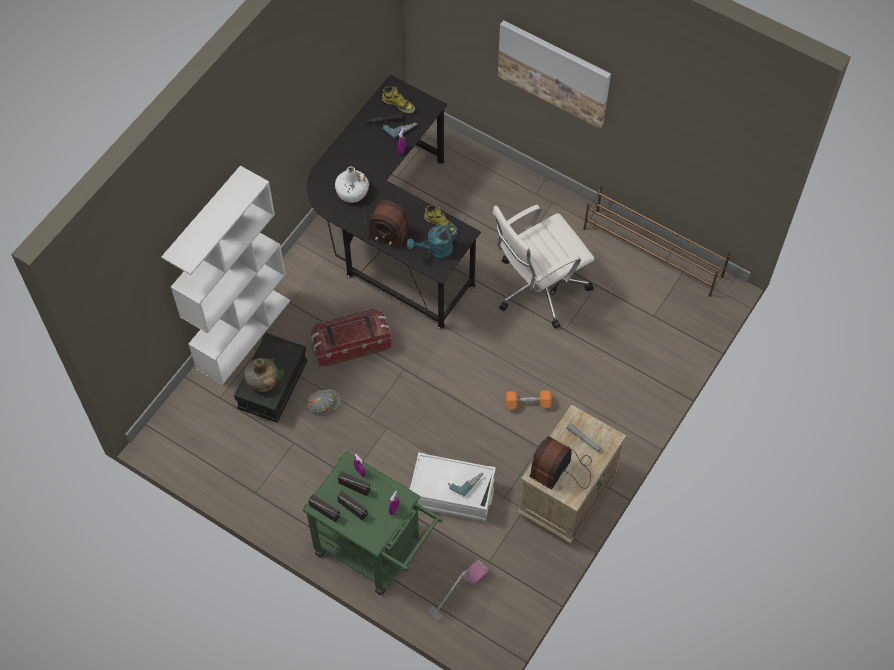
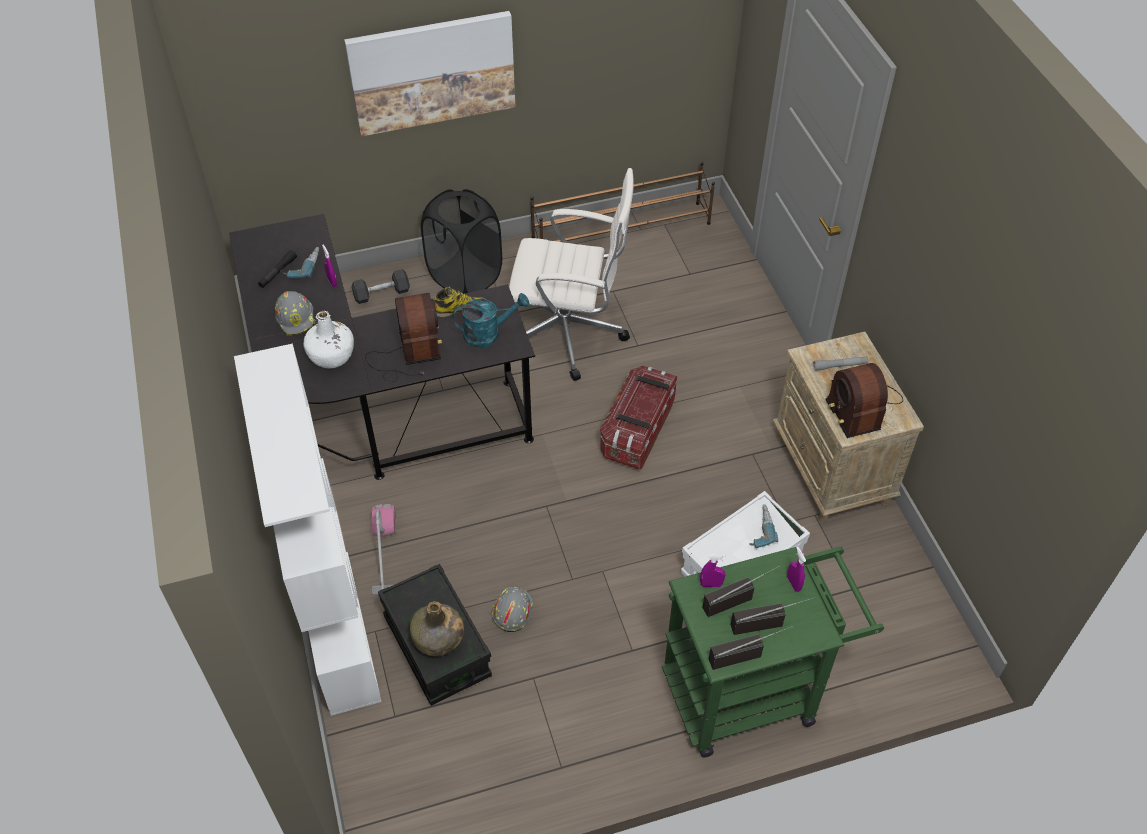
camera: 50 degrees left, 10 degrees down
storage box [311,308,391,367] -> storage box moved to [600,366,677,470]
radio [363,200,409,249] -> radio turned 75 degrees counterclockwise [365,293,442,382]
boot [382,86,415,113] -> none
turquoise watering can [407,225,458,259] -> turquoise watering can turned 120 degrees counterclockwise [452,293,529,348]
vacuum cleaner [428,560,490,621] -> vacuum cleaner moved to [372,504,396,595]
white office chair [493,205,595,328] -> white office chair turned 90 degrees counterclockwise [509,168,634,381]
orange dumbbell [505,390,552,409] -> none
none -> grey hard hat [275,291,317,336]
none -> grey dumbbell [352,269,410,304]
none -> black laundry basket [421,189,502,294]

